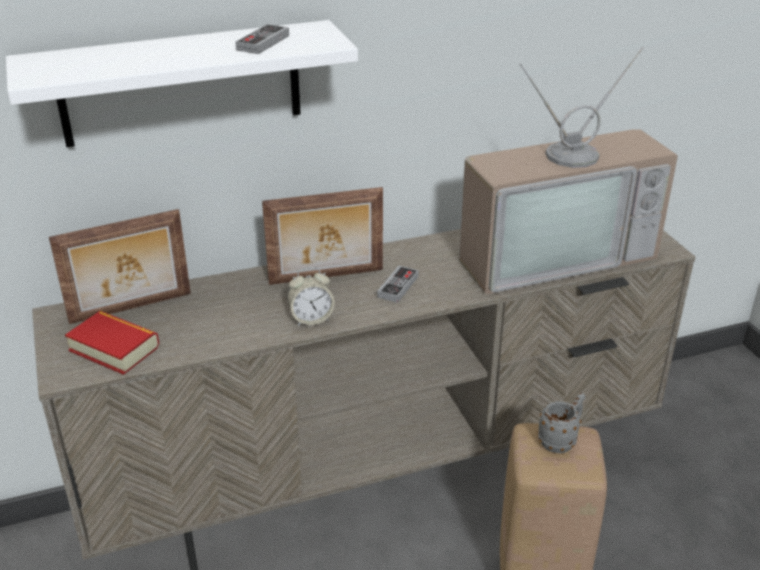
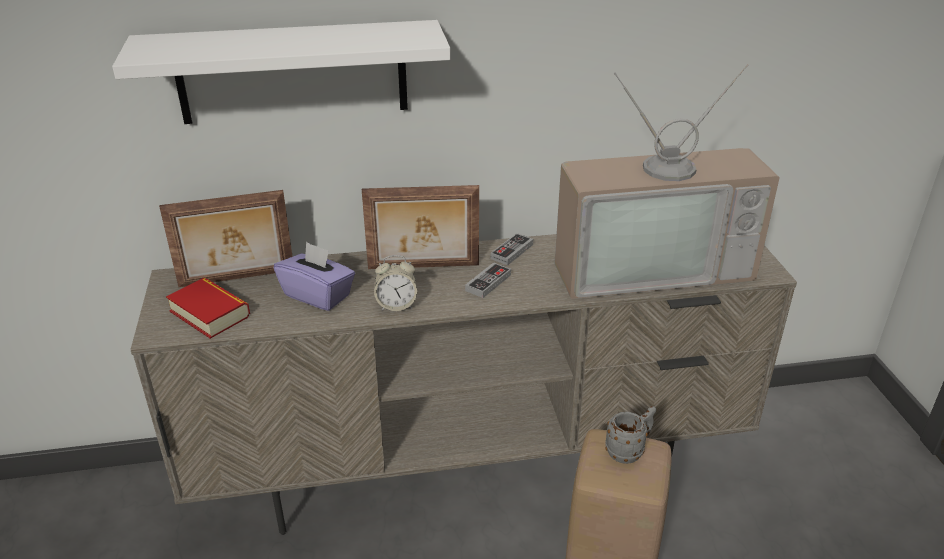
camera: 10 degrees right, 0 degrees up
game controller [235,24,289,54] -> game controller moved to [491,233,533,265]
none -> purple tissue box [274,242,355,311]

